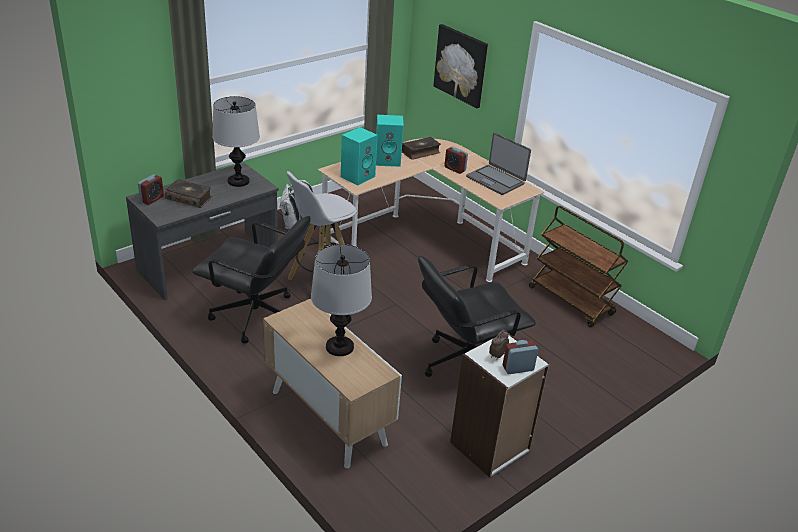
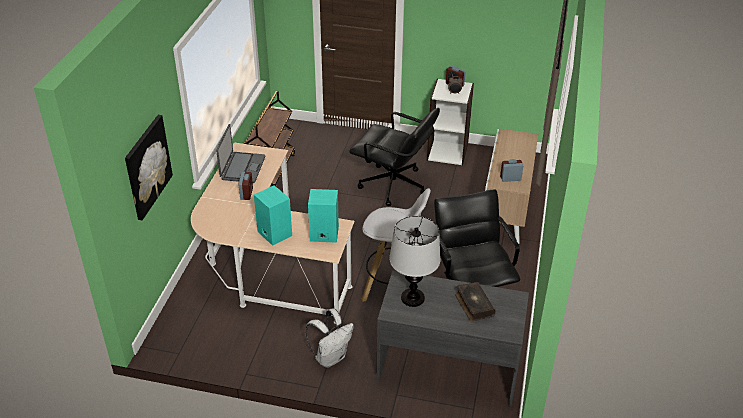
camera: 125 degrees left, 5 degrees up
alarm clock [138,174,164,205] -> alarm clock moved to [500,159,523,182]
table lamp [311,244,372,356] -> none
book [402,137,441,160] -> none

